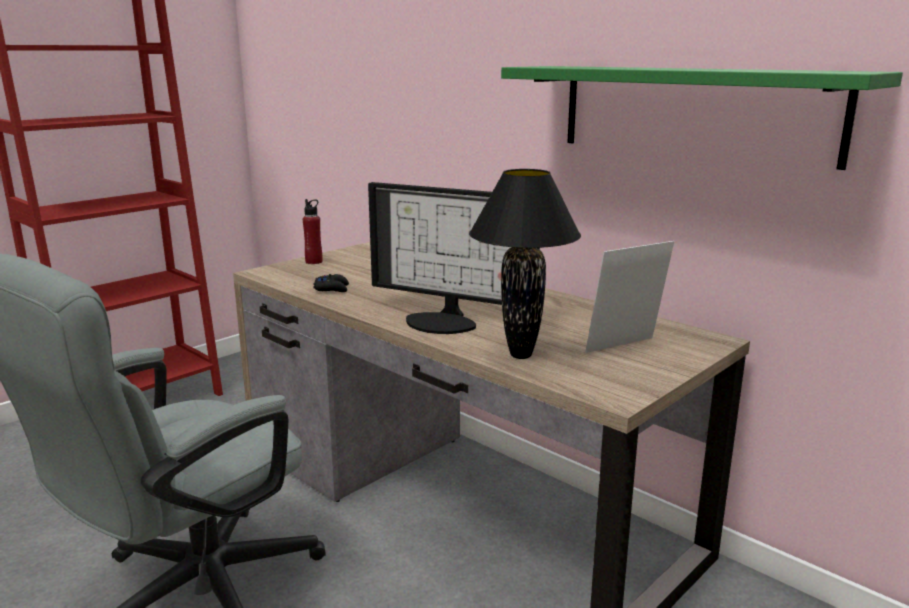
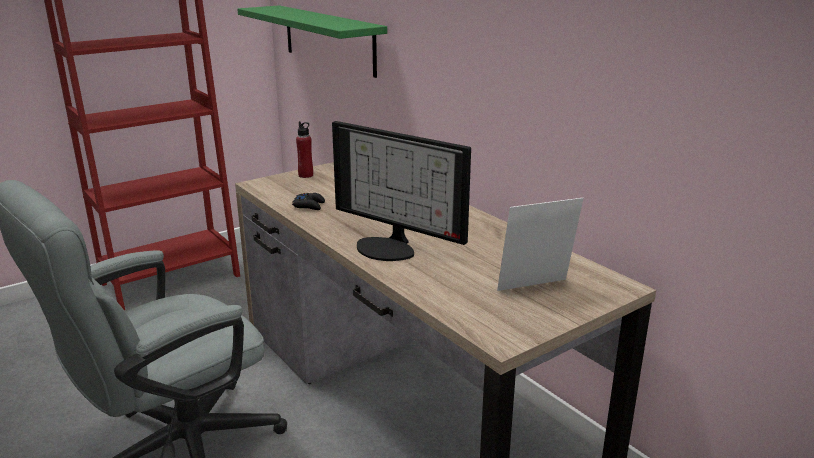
camera: 10 degrees right, 5 degrees up
black table lamp [469,169,581,359] -> none
green shelf [501,66,903,170] -> green shelf moved to [237,5,387,78]

